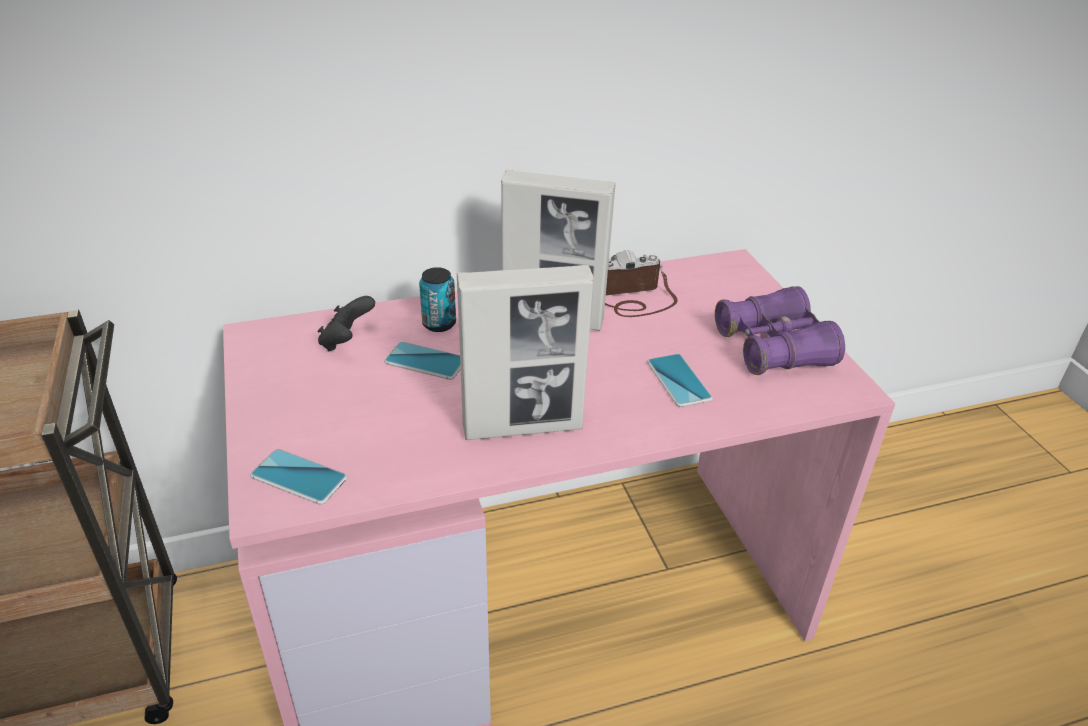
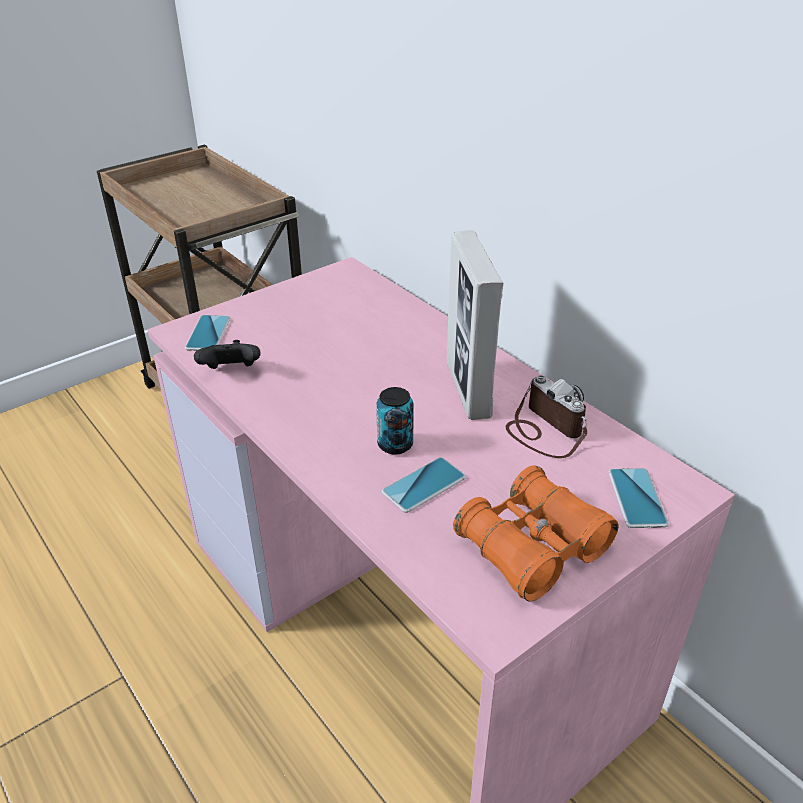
camera: 70 degrees right, 0 degrees up
black game controller [318,296,375,352] -> black game controller moved to [194,340,261,369]
phone [384,342,461,380] -> phone moved to [608,468,669,528]
can [419,267,456,332] -> can moved to [376,387,414,455]
picture frame [457,265,594,440] -> none
purple binoculars [715,286,845,375] -> orange binoculars [453,465,619,602]

